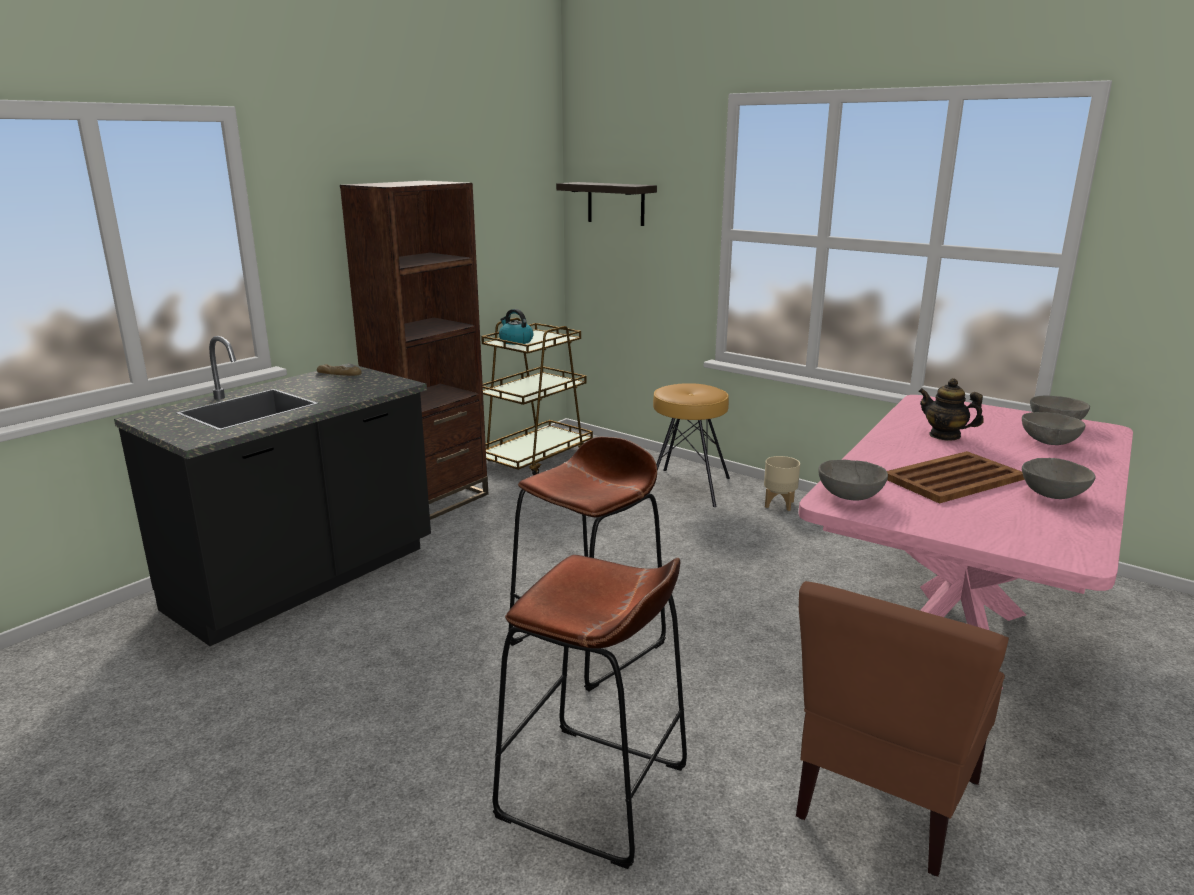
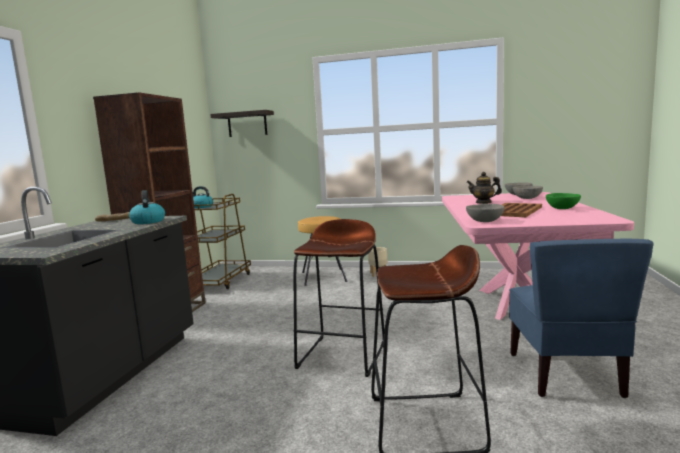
camera: 25 degrees left, 10 degrees down
brown chair [796,581,1009,877] -> blue chair [509,239,654,398]
grey bowl [1022,458,1096,499] -> green bowl [546,193,581,209]
none -> kettle [129,190,165,224]

